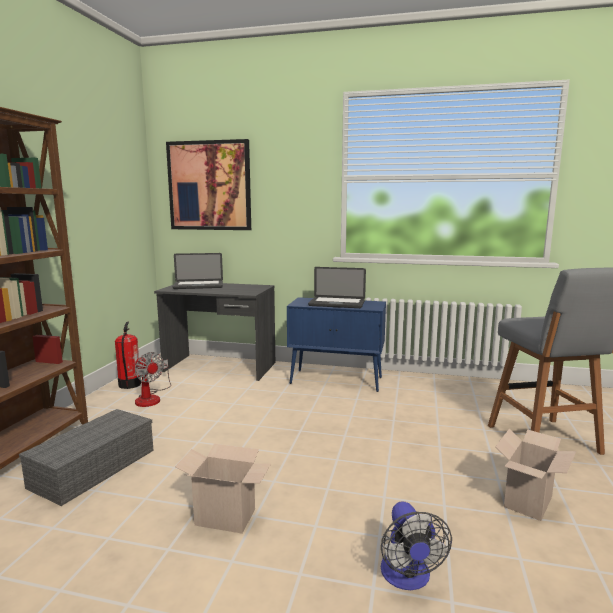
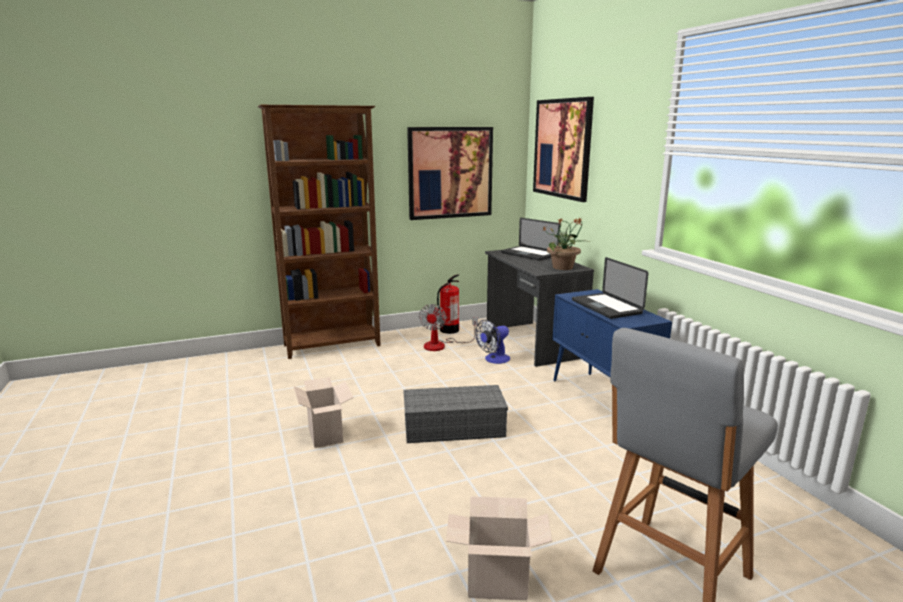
camera: 55 degrees right, 5 degrees up
grey storage box [19,409,154,506] -> grey storage box moved to [403,385,508,443]
fan [381,502,452,590] -> fan moved to [475,320,510,364]
none -> picture [407,127,493,220]
none -> potted plant [542,218,589,270]

